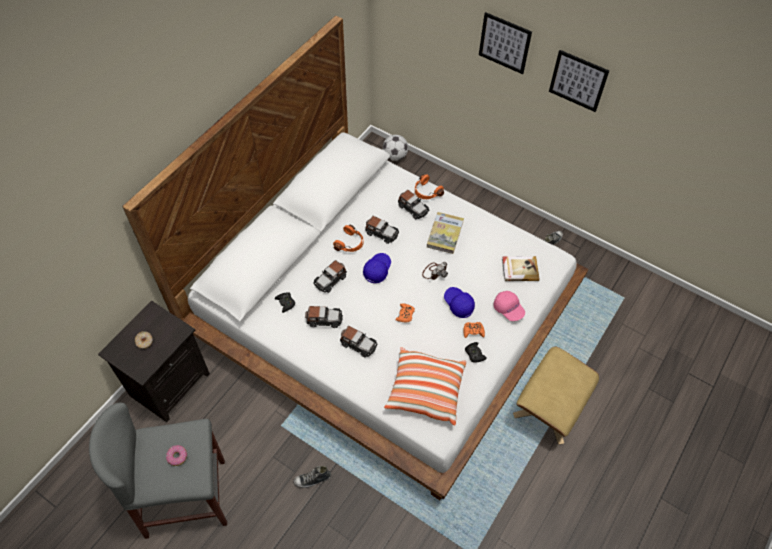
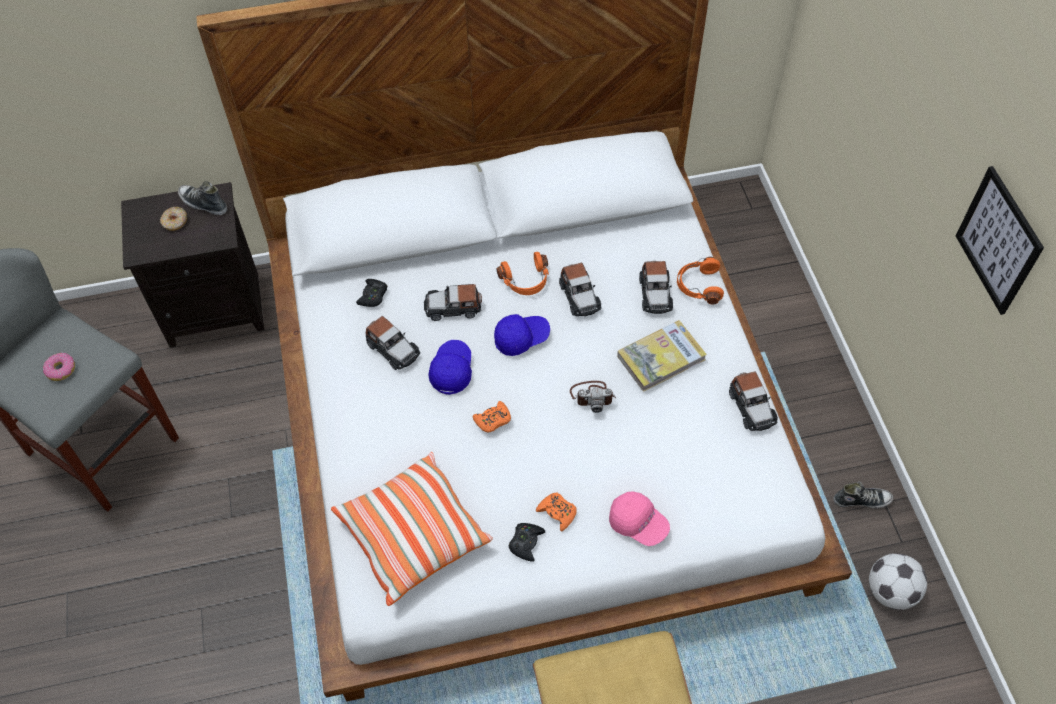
camera: 45 degrees right, 0 degrees up
shoe [293,466,331,488] -> shoe moved to [178,181,227,215]
toy car [340,326,377,358] -> toy car moved to [729,371,778,431]
football [383,135,408,161] -> football moved to [869,553,927,610]
blue cap [444,287,475,318] -> blue cap moved to [428,340,472,395]
picture [479,12,532,74] -> none
pink cap [493,291,525,321] -> pink cap turned 60 degrees counterclockwise [609,491,670,546]
book [502,256,539,281] -> none

